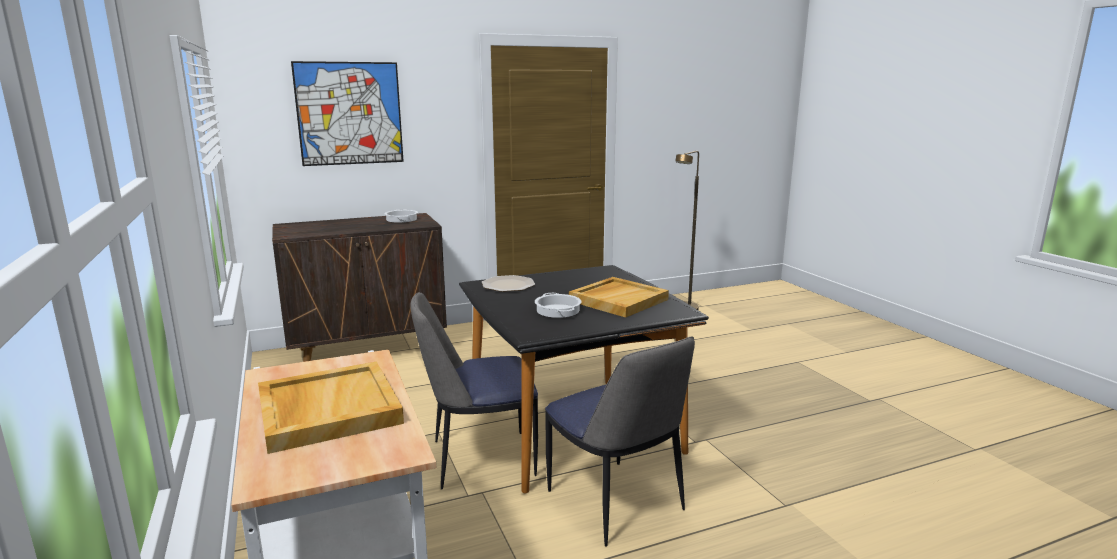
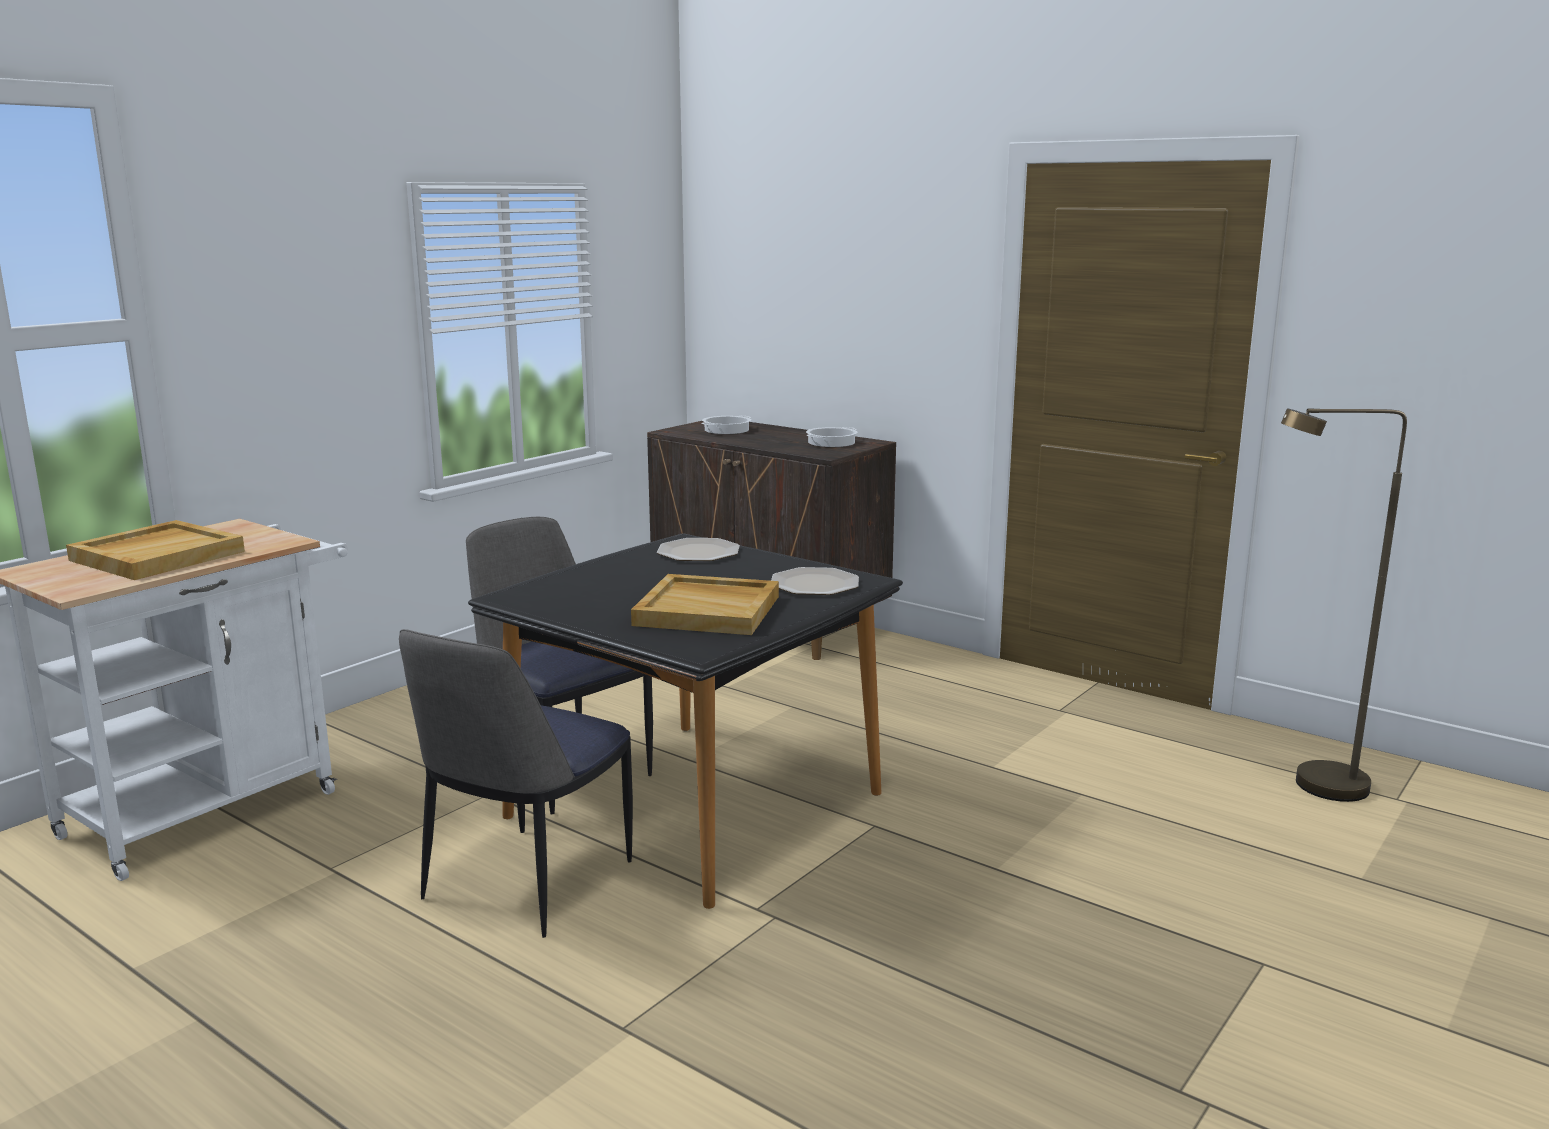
camera: 60 degrees right, 0 degrees up
picture [291,61,404,166] -> none
cooking pot [535,293,582,318] -> cooking pot moved to [701,416,751,434]
none -> plate [771,567,859,595]

